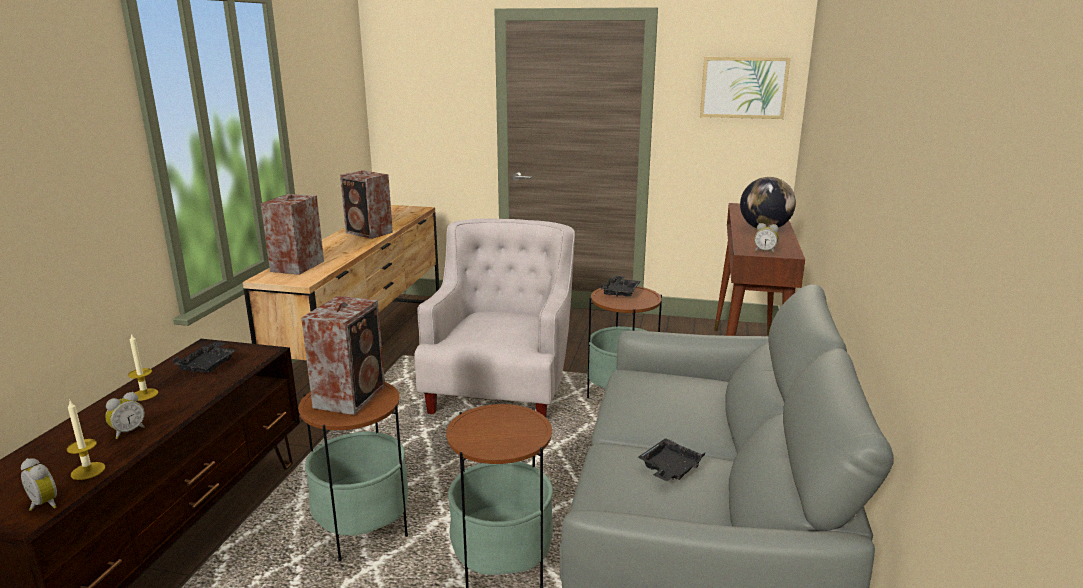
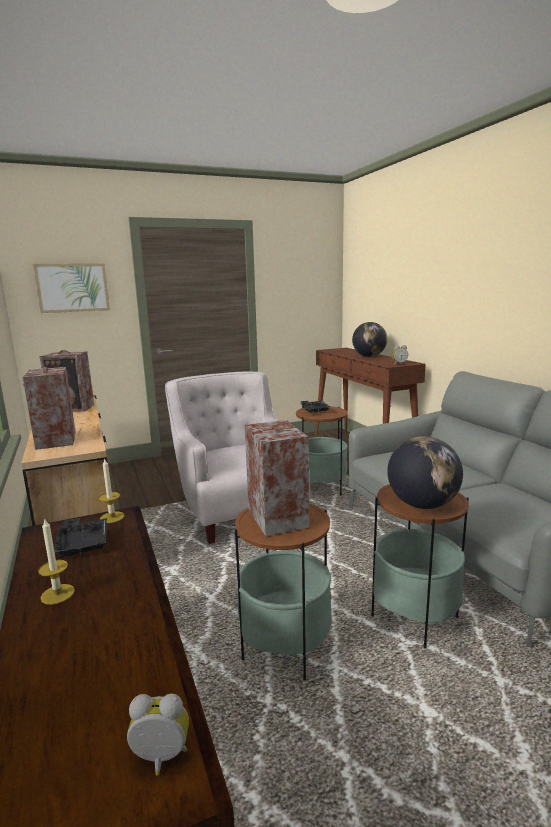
camera: 35 degrees left, 5 degrees down
candle [67,401,105,480] -> candle moved to [99,458,124,523]
alarm clock [105,392,145,439] -> none
black tray [638,438,706,481] -> none
picture [700,57,790,119] -> picture moved to [33,263,110,313]
none -> globe [387,436,463,509]

